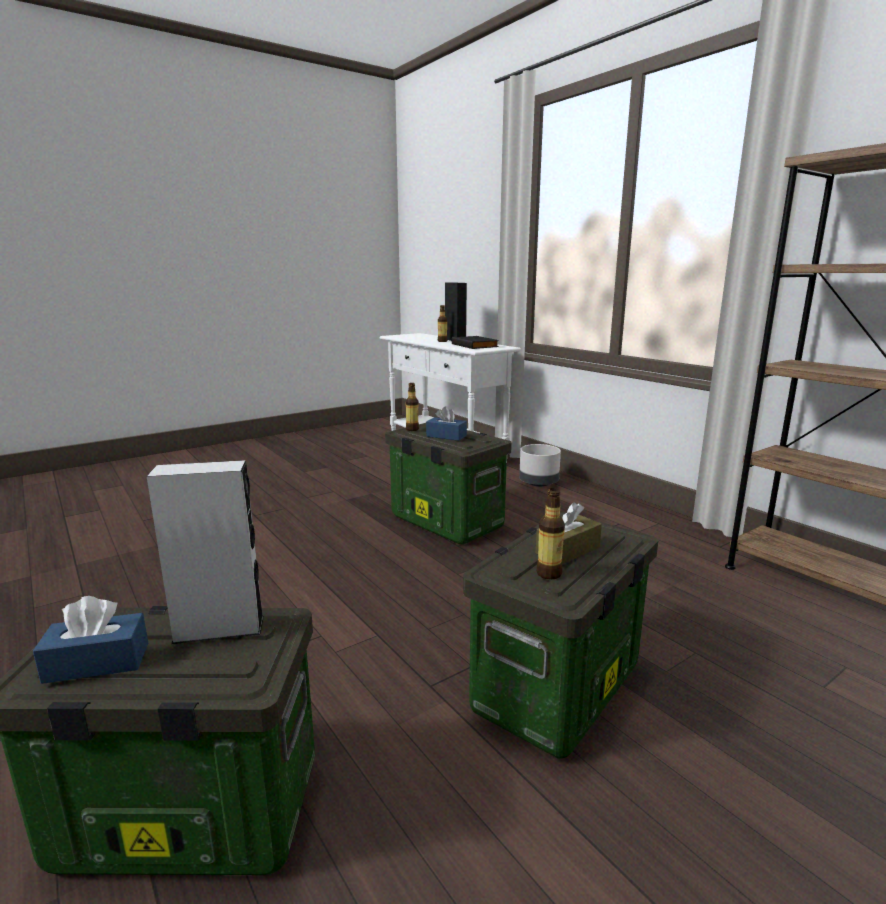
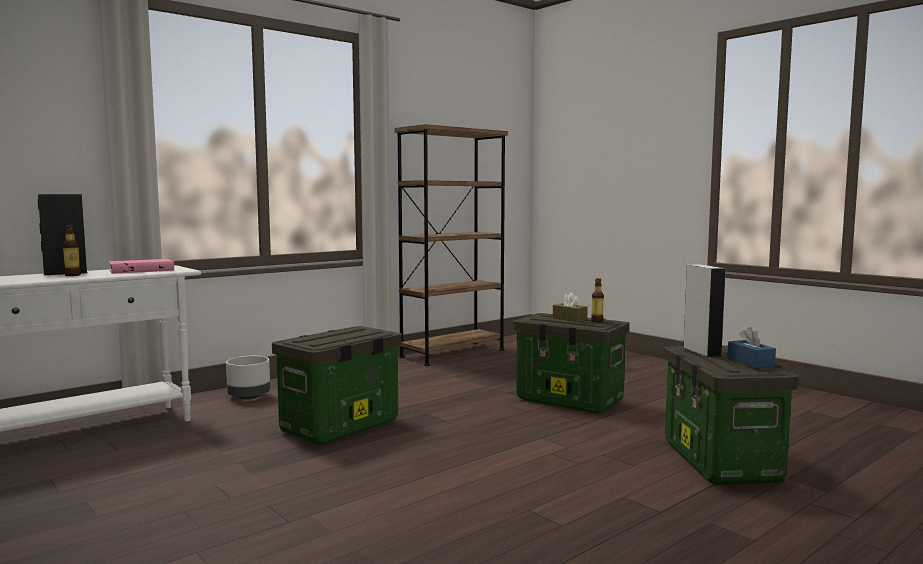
camera: 95 degrees left, 10 degrees down
bottle [406,383,419,431] -> none
blue tissue box [426,406,467,441] -> none
black book [451,336,499,349] -> pink book [109,259,174,274]

